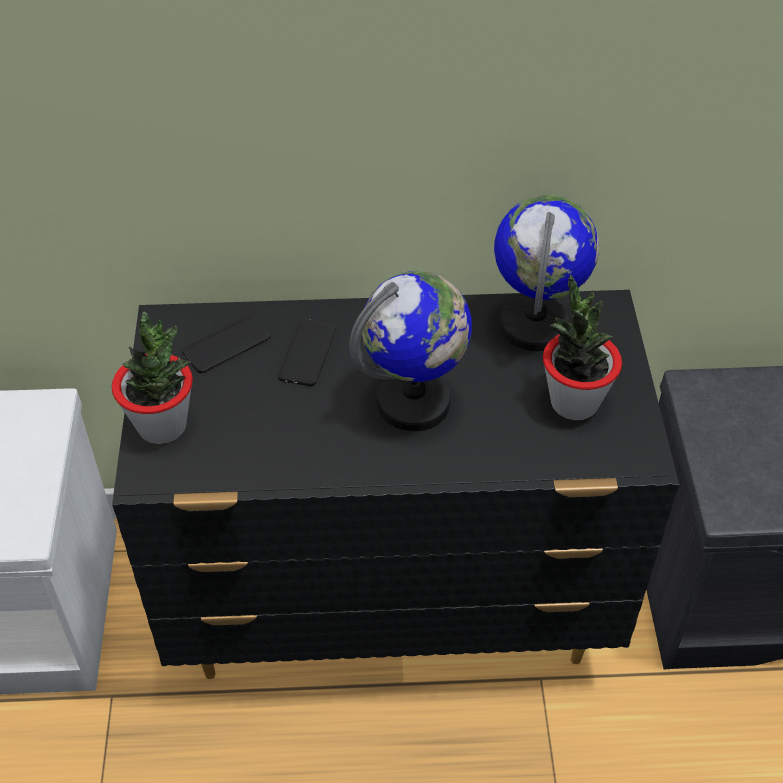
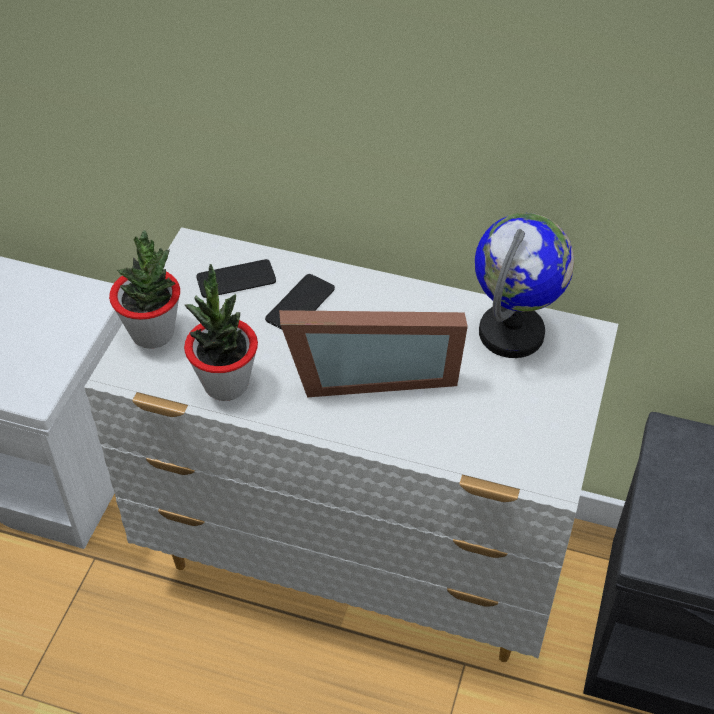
camera: 20 degrees right, 0 degrees up
black dresser [112,290,679,679] -> white dresser [84,227,618,662]
globe [349,271,472,431] -> picture frame [279,310,468,397]
potted plant [543,275,622,420] -> potted plant moved to [184,264,258,401]

